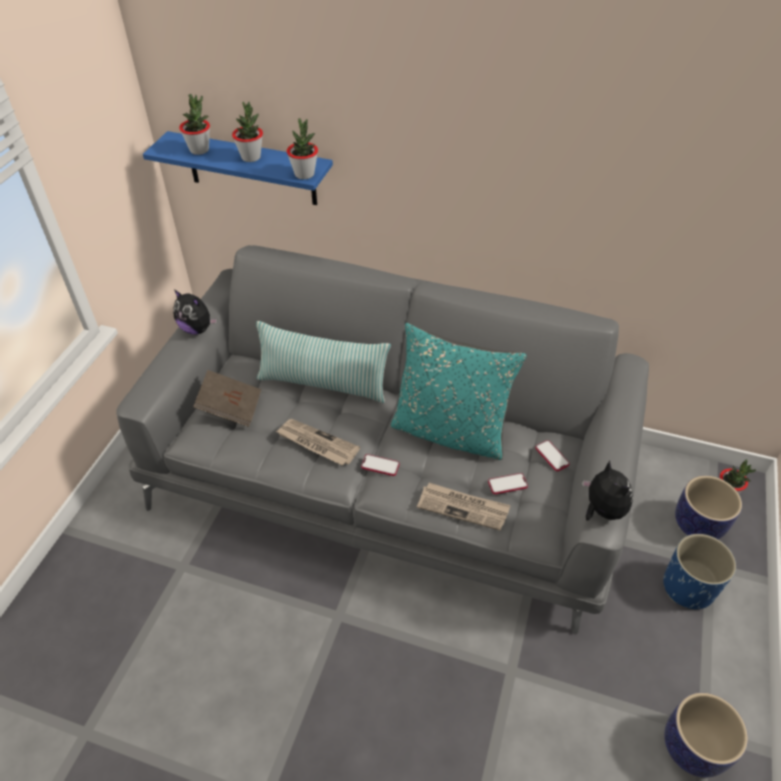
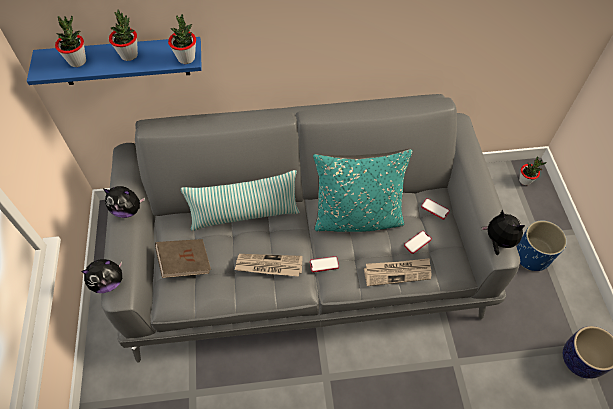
camera: 25 degrees left, 10 degrees up
planter [675,476,742,539] -> none
none -> plush toy [82,259,122,293]

